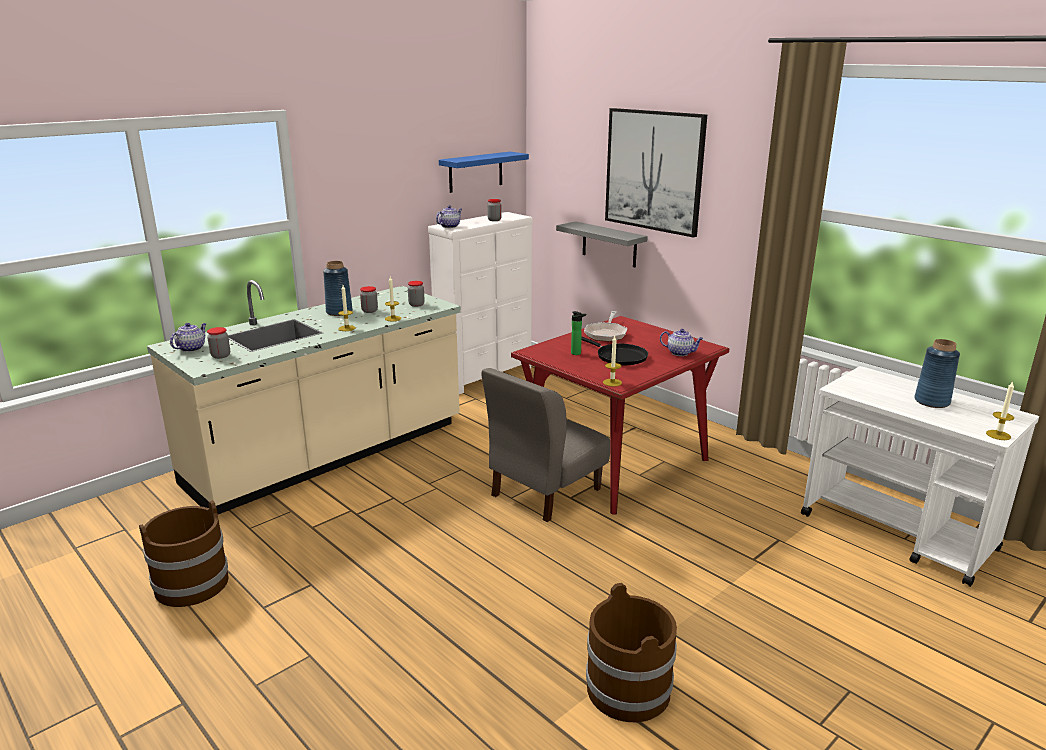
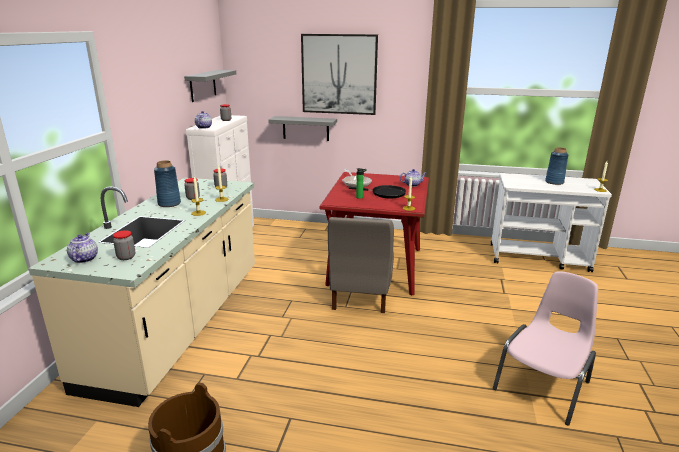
camera: 35 degrees left, 0 degrees up
blue shelf [439,152,529,193] -> grey shelf [184,70,236,102]
brown bucket [586,583,677,722] -> pink chair [493,271,598,426]

